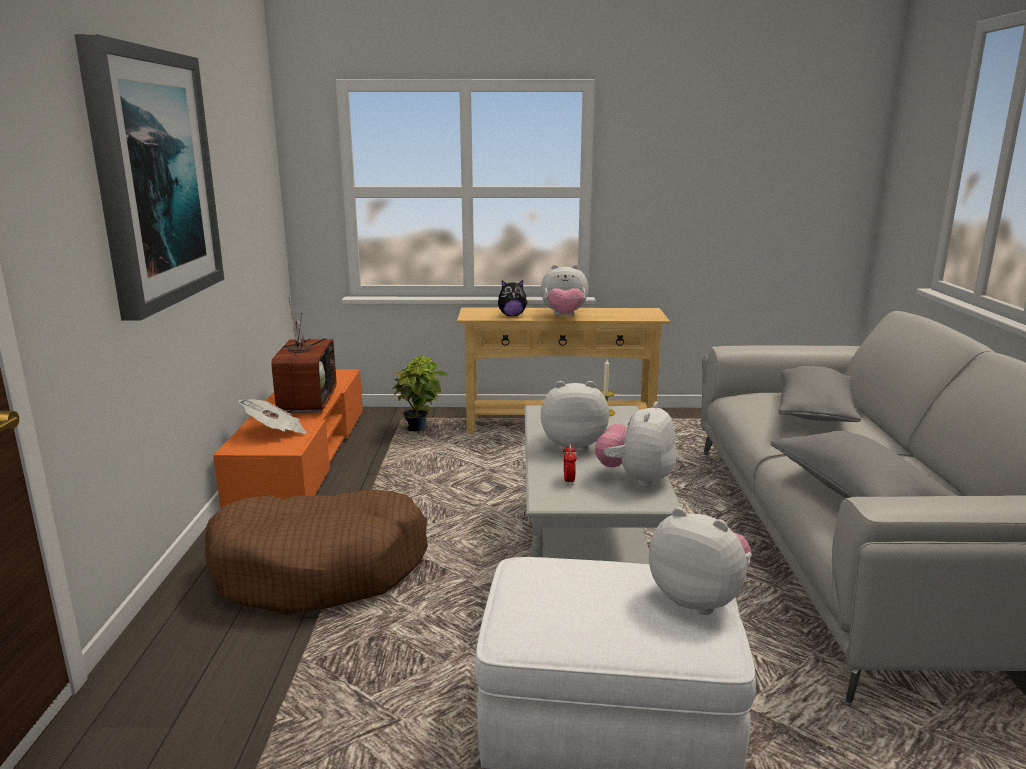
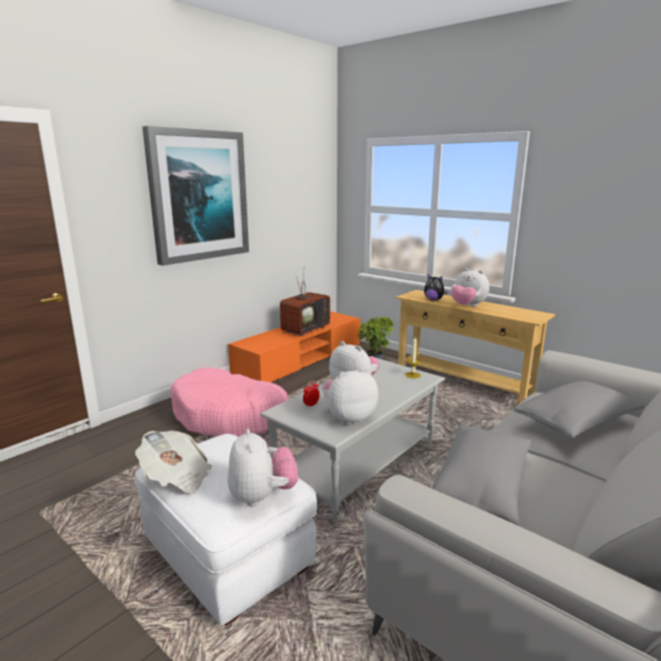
camera: 40 degrees right, 0 degrees up
brown dog bed [205,489,428,615] -> pink dog bed [170,368,288,437]
newspaper [238,399,306,434] -> newspaper moved to [135,431,212,494]

